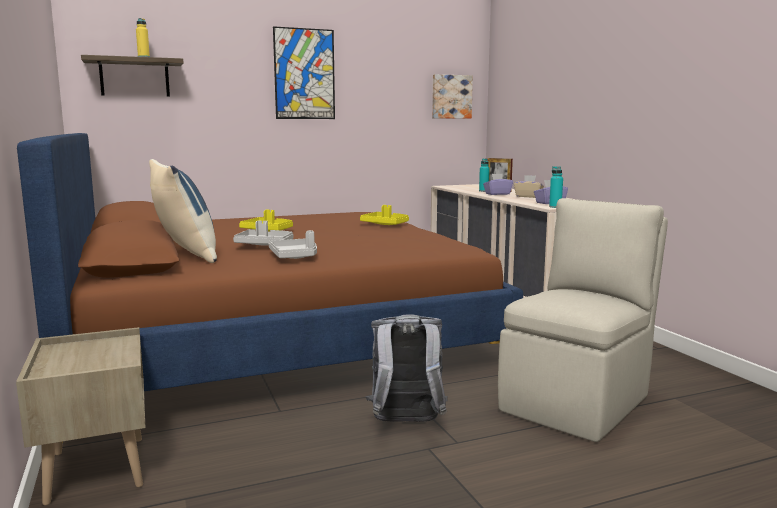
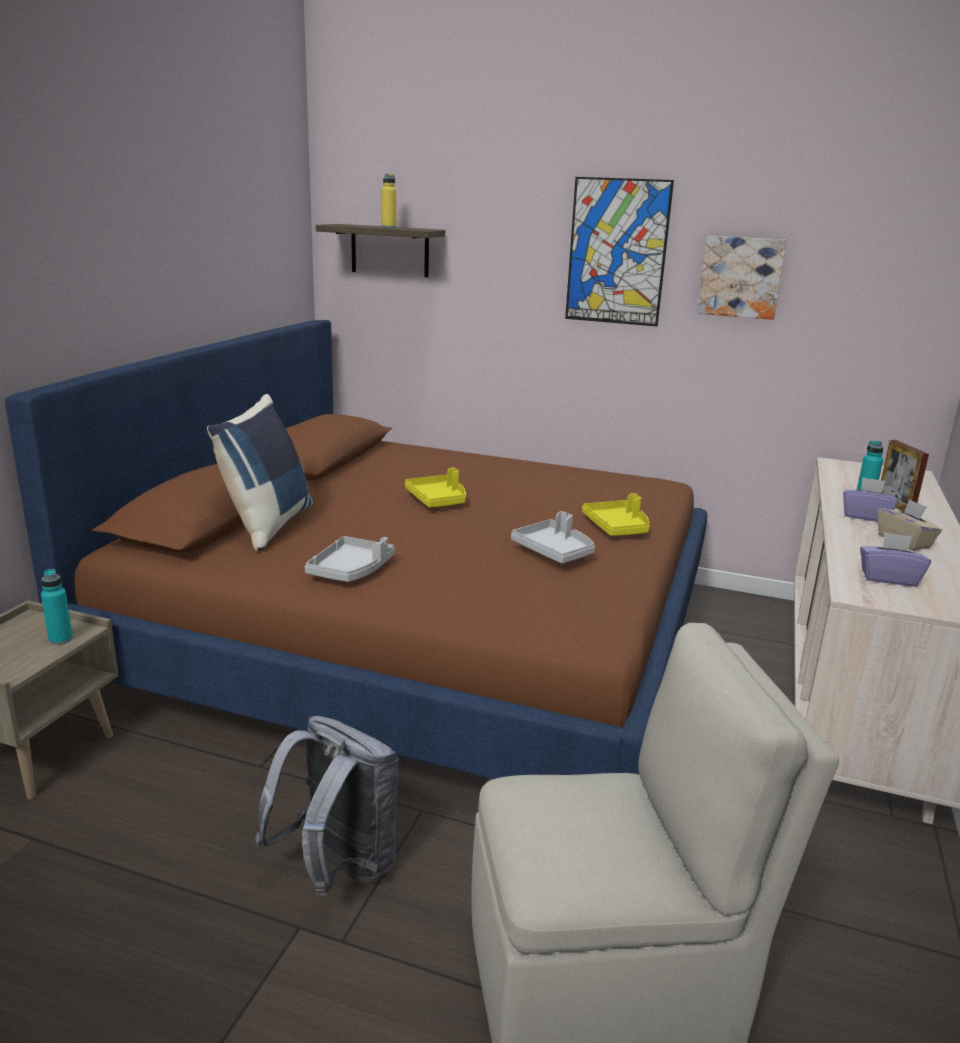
camera: 40 degrees right, 10 degrees up
grey tray [233,221,293,246] -> grey tray moved to [511,511,595,564]
picture [432,74,473,119] -> picture moved to [697,236,787,320]
turquoise bottle [549,166,563,208] -> turquoise bottle moved to [41,569,73,645]

